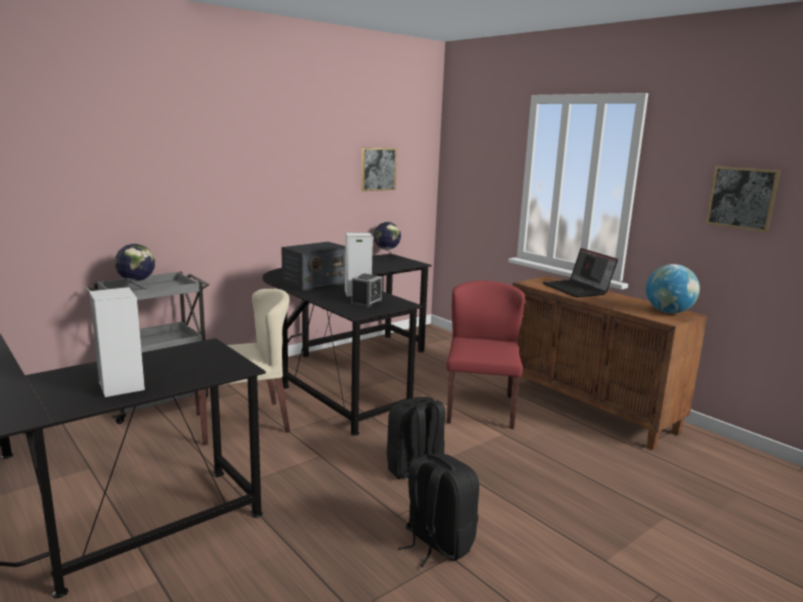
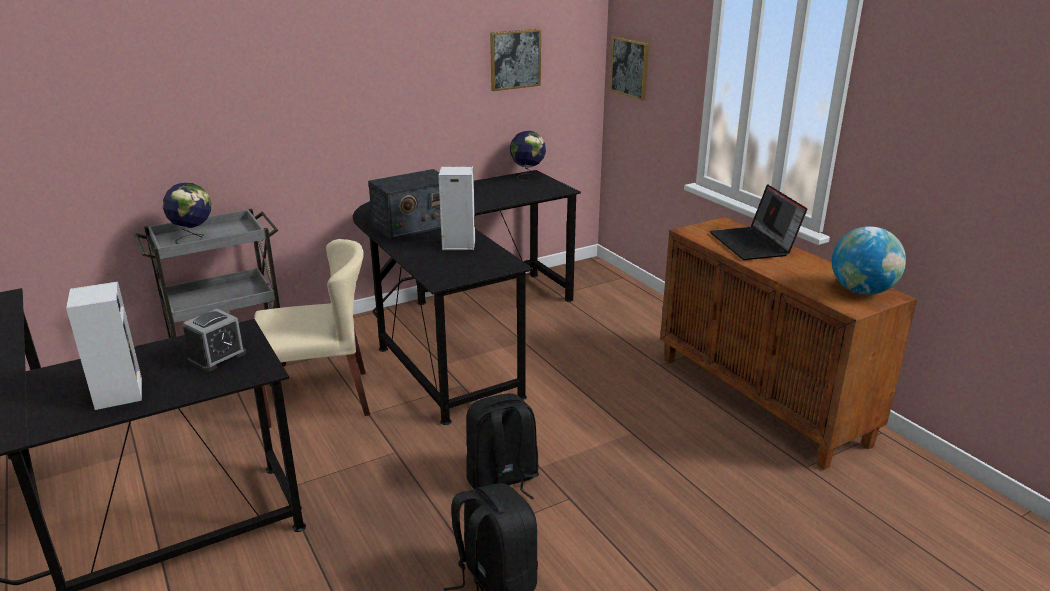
camera: 10 degrees right, 10 degrees up
alarm clock [351,274,382,308] -> alarm clock moved to [183,309,246,372]
red chair [446,280,525,429] -> none
picture [706,166,780,232] -> picture moved to [610,36,649,100]

